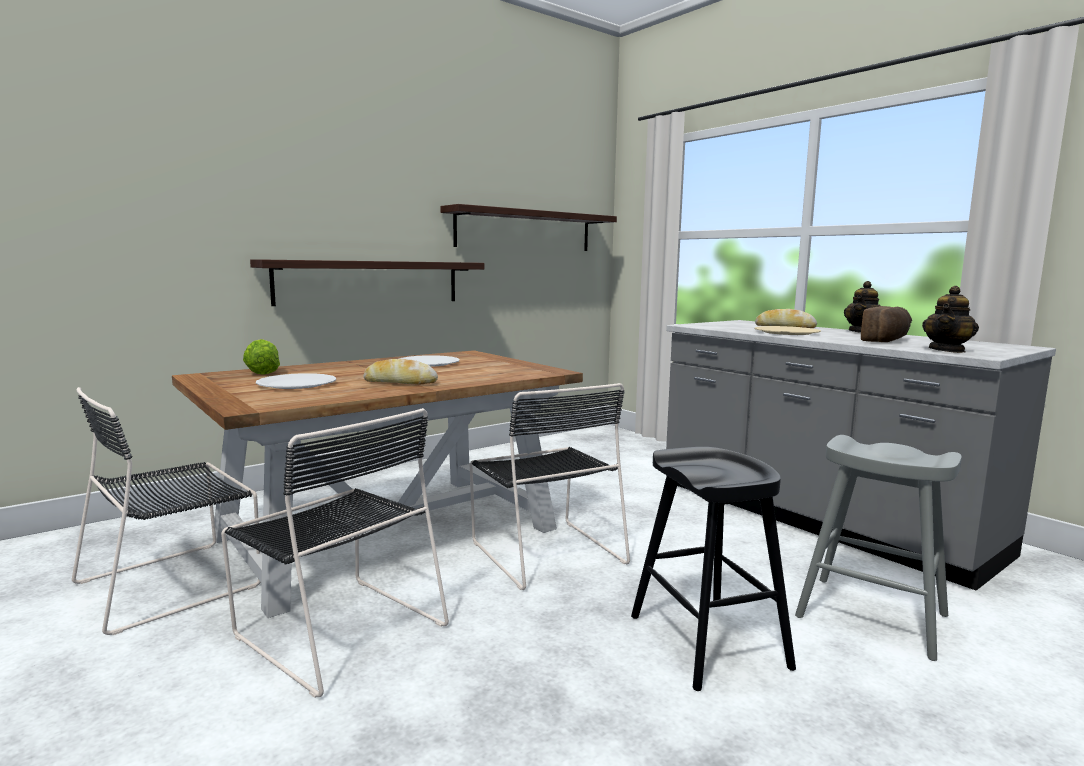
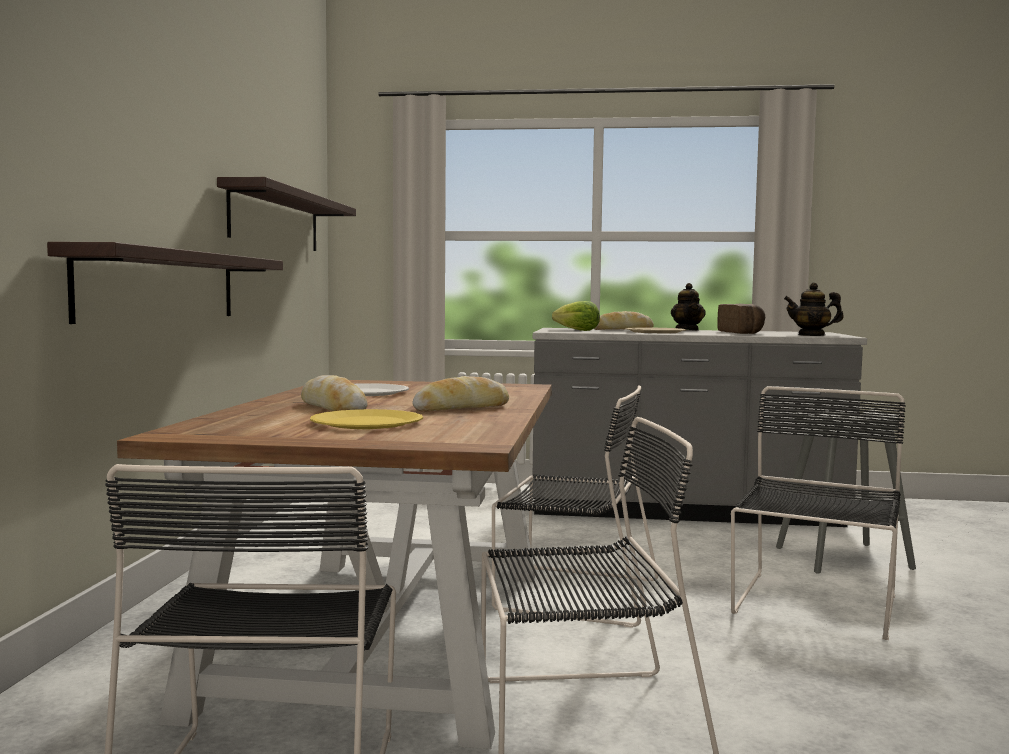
camera: 45 degrees left, 5 degrees down
lettuce [243,339,280,375] -> lettuce moved to [552,301,600,331]
white plate [256,373,336,389] -> yellow plate [310,409,423,429]
black stool [631,447,796,691] -> black chair [731,386,906,640]
teapot [922,286,979,353] -> teapot turned 105 degrees clockwise [784,283,844,336]
none -> bread [301,375,368,411]

